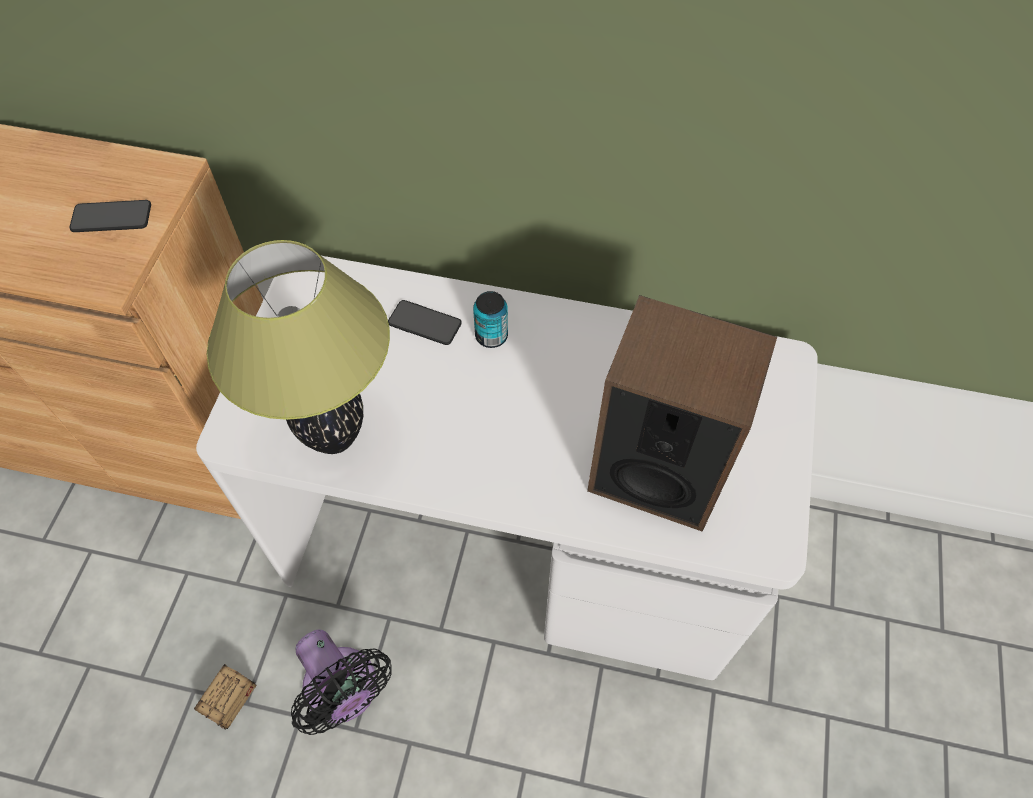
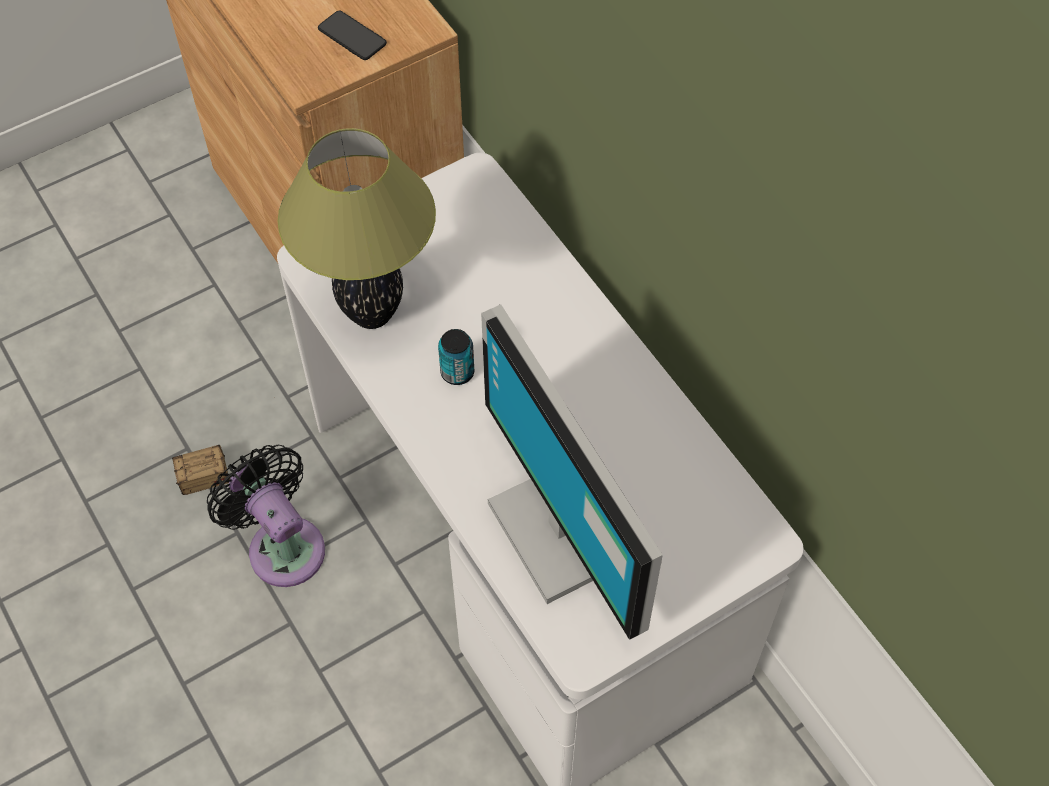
camera: 45 degrees right, 0 degrees up
black fan [291,629,392,735] -> black fan turned 135 degrees clockwise [207,445,325,587]
phone [388,300,462,345] -> none
can [473,291,508,348] -> can moved to [438,329,474,385]
speaker [587,295,777,532] -> monitor [481,304,663,640]

